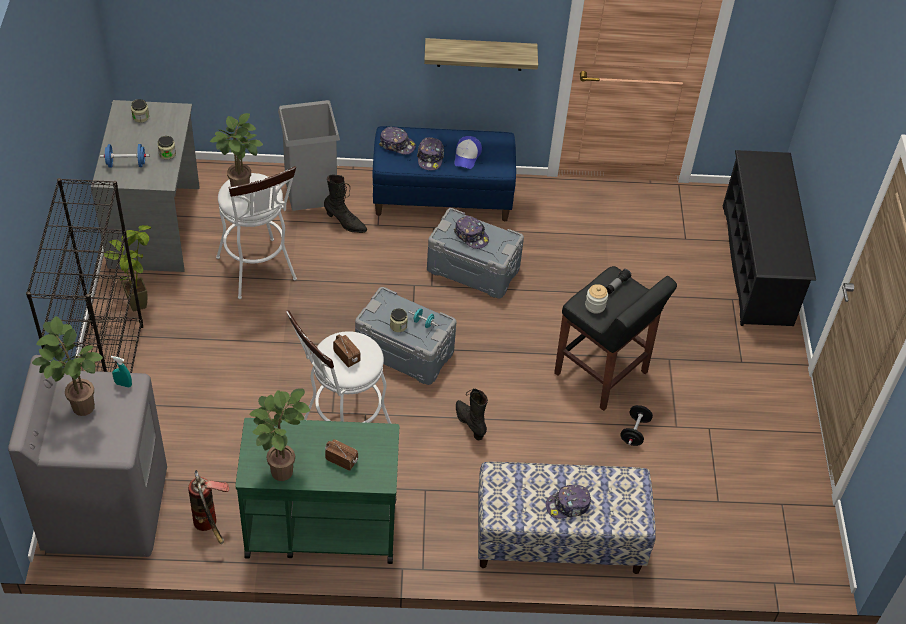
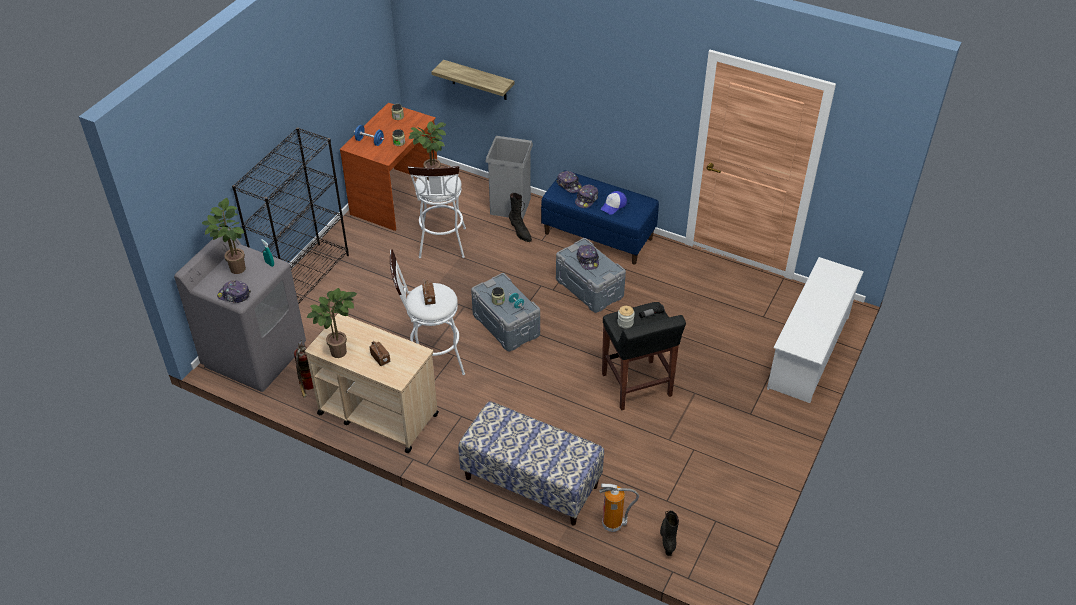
camera: 30 degrees right, 5 degrees down
grey desk [91,100,200,272] -> brown desk [340,103,437,231]
potted plant [104,225,152,312] -> none
green cart [235,418,399,564] -> beige cart [305,313,439,453]
shelf [424,38,538,71] -> shelf moved to [431,60,514,100]
black boot [456,388,488,440] -> black boot moved to [660,510,679,556]
cap [546,485,591,518] -> cap moved to [217,281,251,303]
black dumbbell [620,405,653,446] -> none
black shoe rack [723,150,816,326] -> white shoe rack [767,257,864,403]
none -> fire extinguisher [600,484,639,532]

